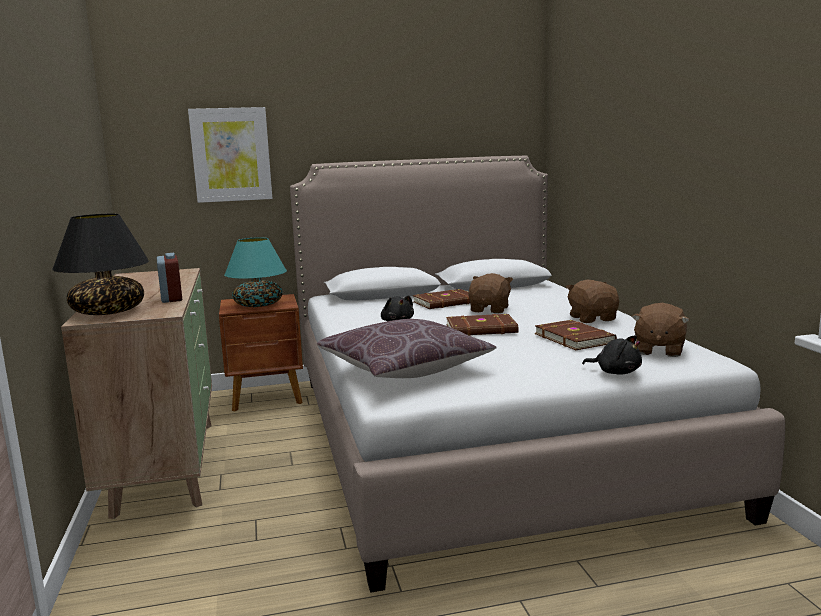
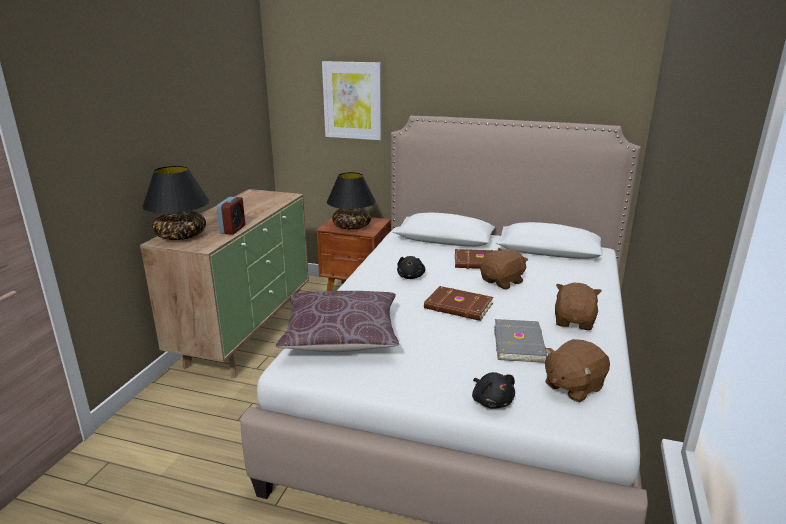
camera: 30 degrees right, 10 degrees up
turquoise table lamp [224,237,287,307] -> black table lamp [327,172,376,230]
brown book [535,320,617,350] -> grey book [494,319,548,363]

